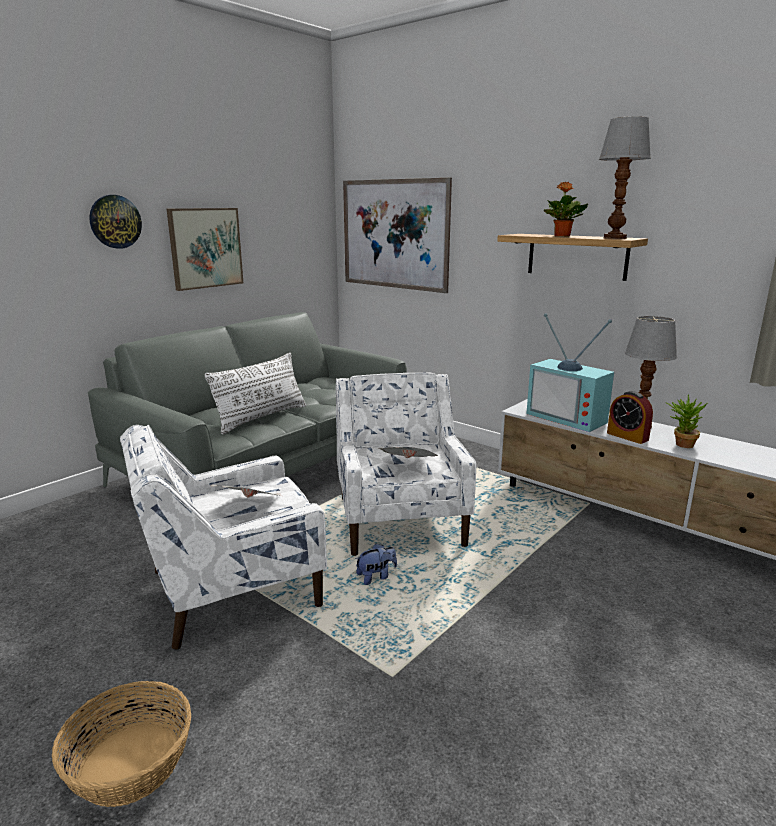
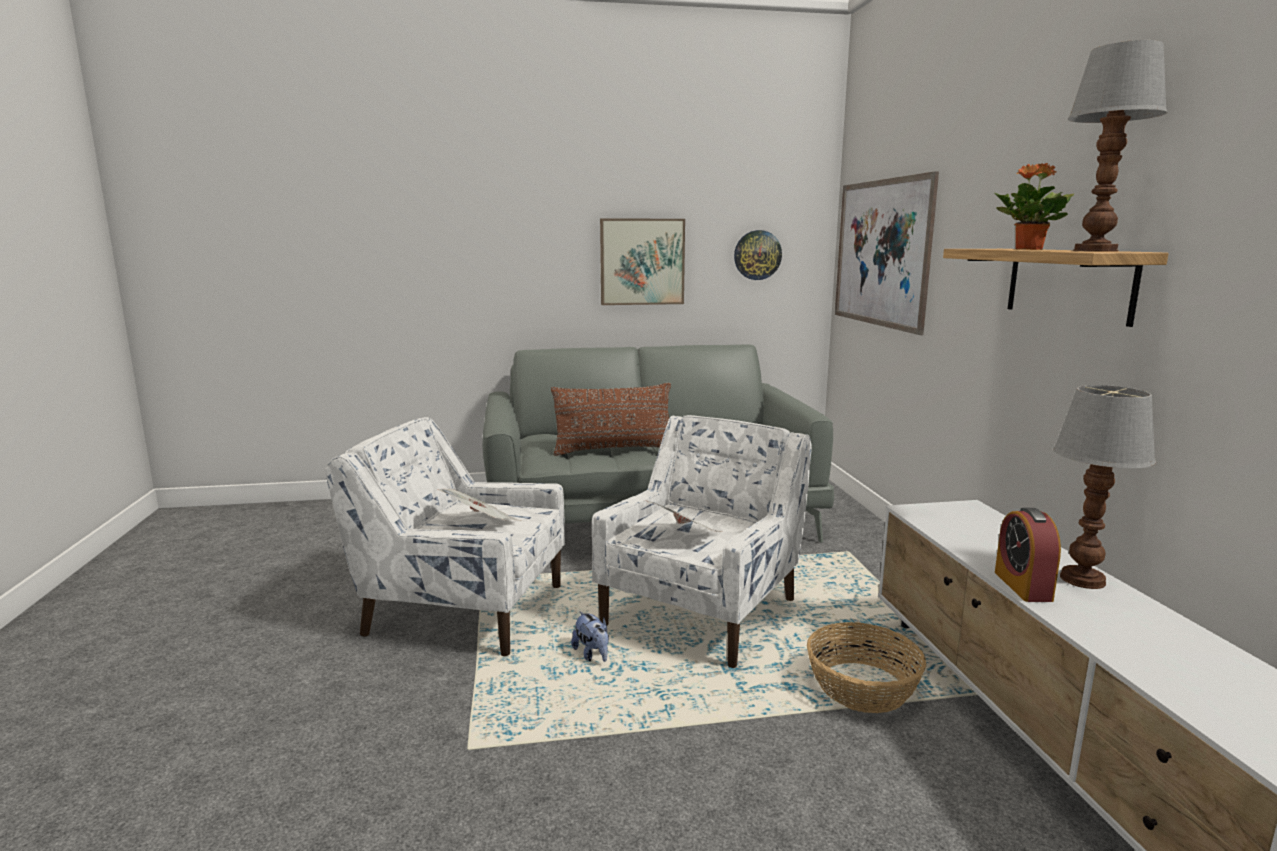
camera: 40 degrees right, 5 degrees down
basket [52,681,191,807] -> basket moved to [807,622,926,713]
wall clock [89,195,142,249] -> wall clock moved to [734,230,782,280]
white pillow [204,353,306,434] -> brown pillow [551,383,671,456]
plush toy [355,543,397,585] -> plush toy turned 45 degrees clockwise [571,611,609,662]
television [526,313,614,432] -> none
potted plant [666,394,708,448] -> none

